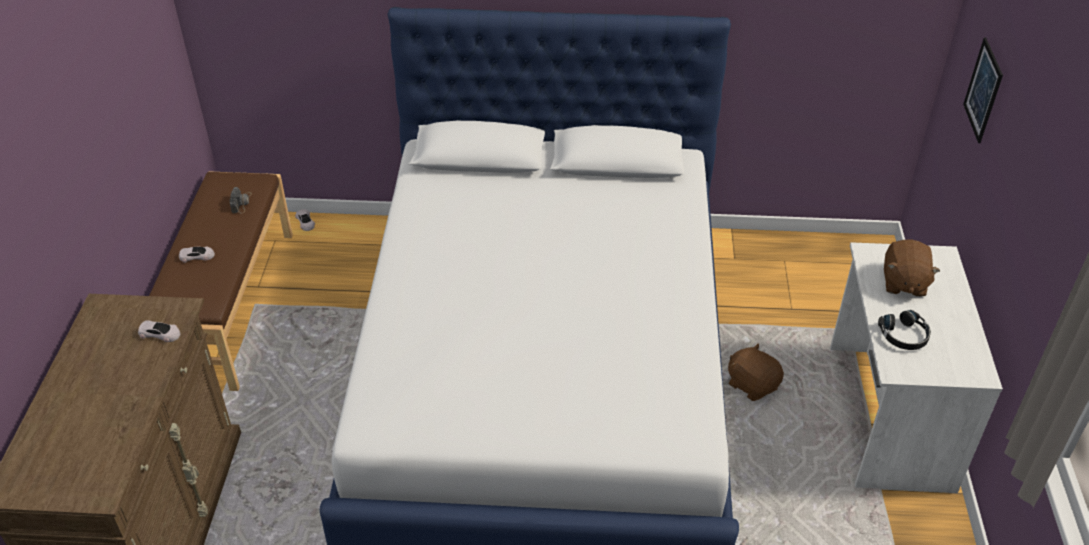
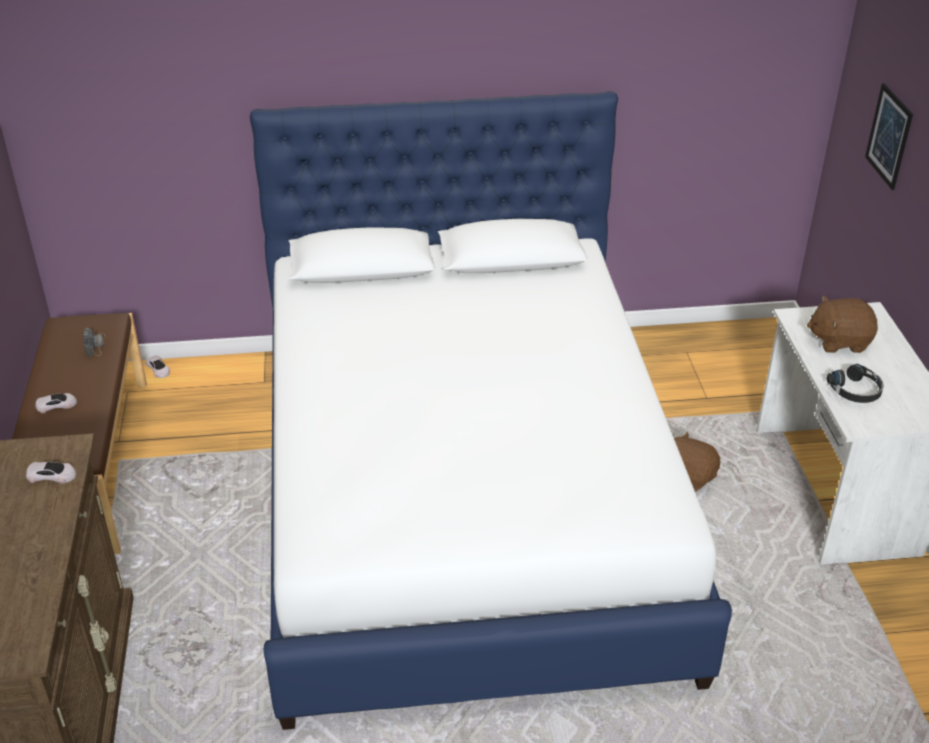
camera: 10 degrees left, 5 degrees down
brown plush toy [884,240,940,297] -> brown plush toy turned 90 degrees clockwise [807,295,878,353]

